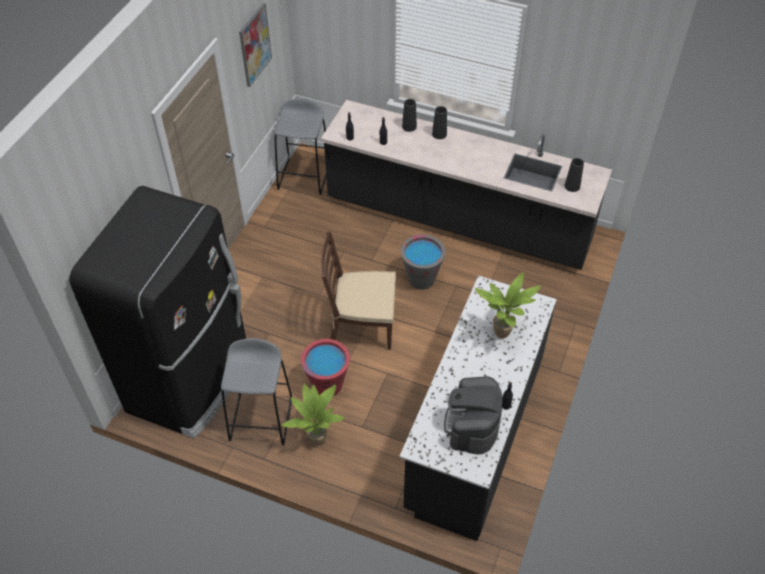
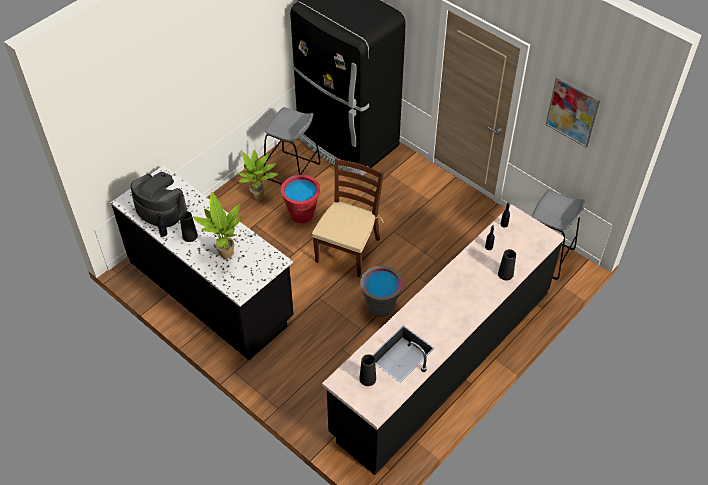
camera: 110 degrees right, 0 degrees up
black vase [432,106,447,139] -> black vase moved to [180,211,198,242]

